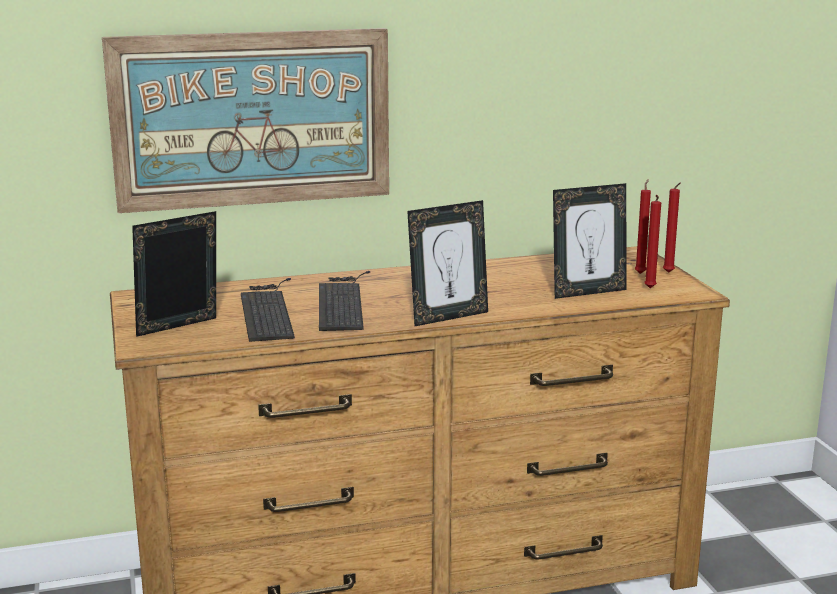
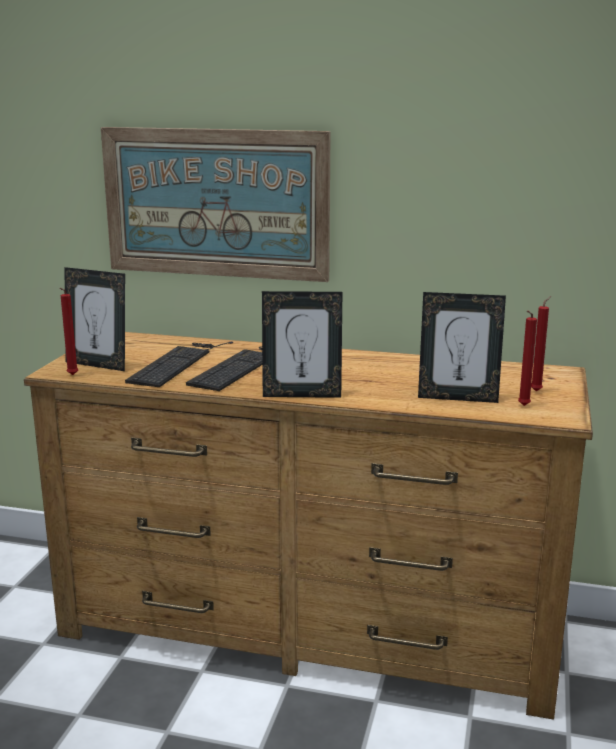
camera: 30 degrees right, 0 degrees up
picture frame [132,211,216,337] -> picture frame turned 150 degrees counterclockwise [64,267,125,371]
red candle [663,182,681,273] -> red candle moved to [60,288,78,375]

